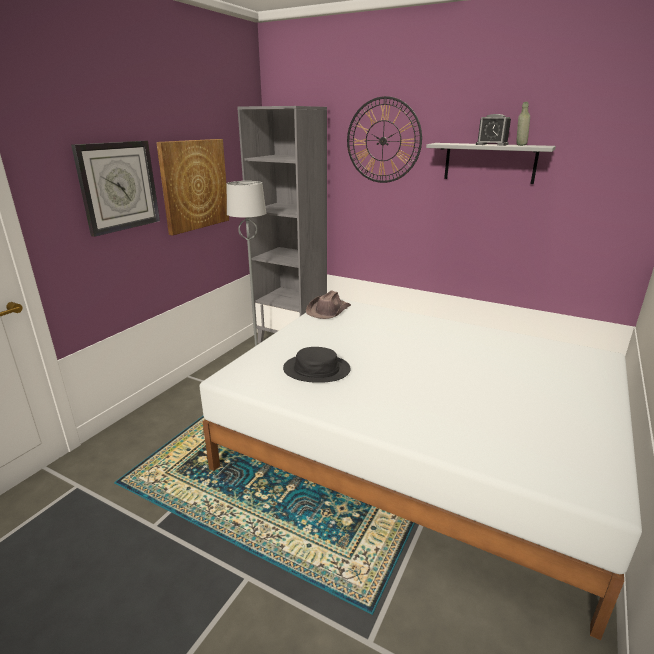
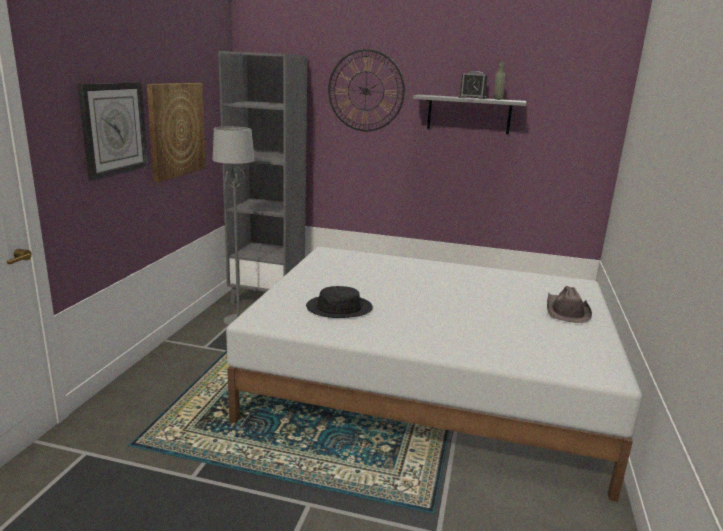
camera: 15 degrees left, 5 degrees down
brown hat [306,290,351,319] -> brown hat moved to [547,286,592,323]

